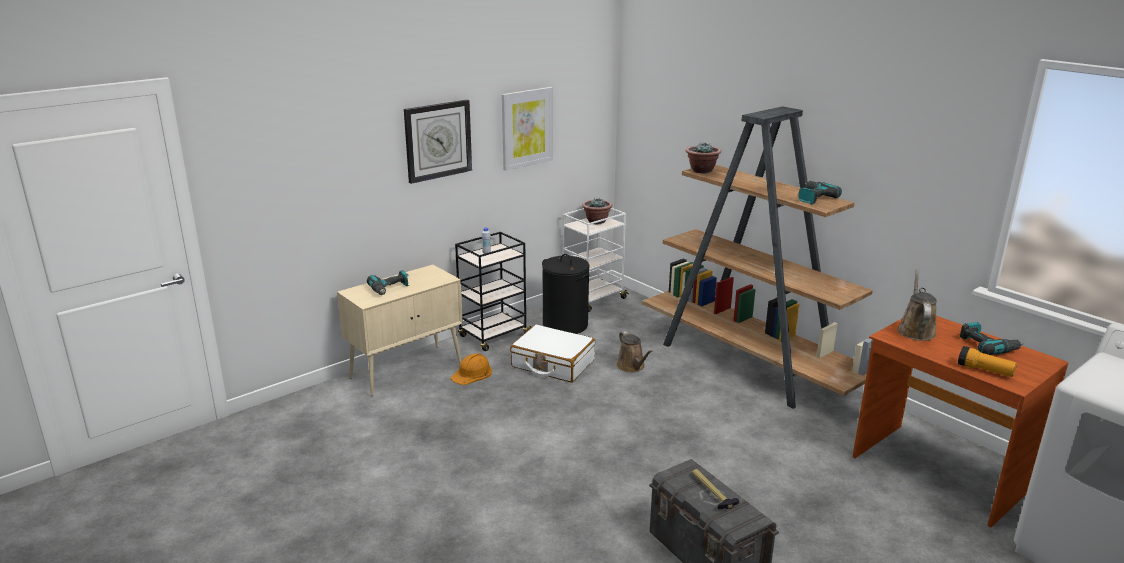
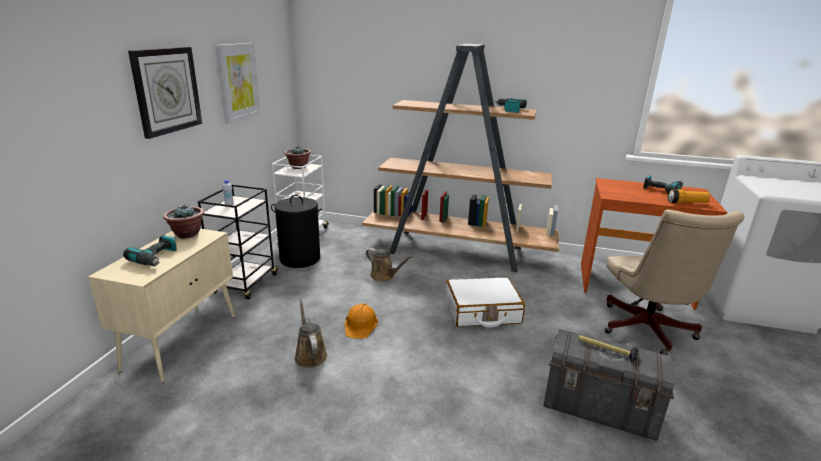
camera: 35 degrees left, 0 degrees up
orange hard hat [451,353,492,385] -> orange hard hat moved to [344,303,378,339]
white suitcase [510,324,595,383] -> white suitcase moved to [446,277,525,328]
potted plant [686,142,721,174] -> potted plant moved to [163,204,204,238]
brown watering can [897,269,937,341] -> brown watering can moved to [294,298,327,368]
none -> beige office chair [604,209,744,355]

